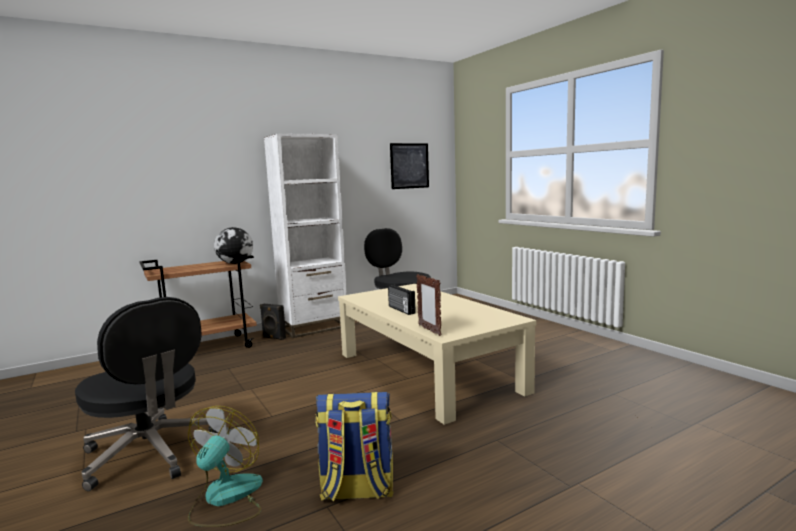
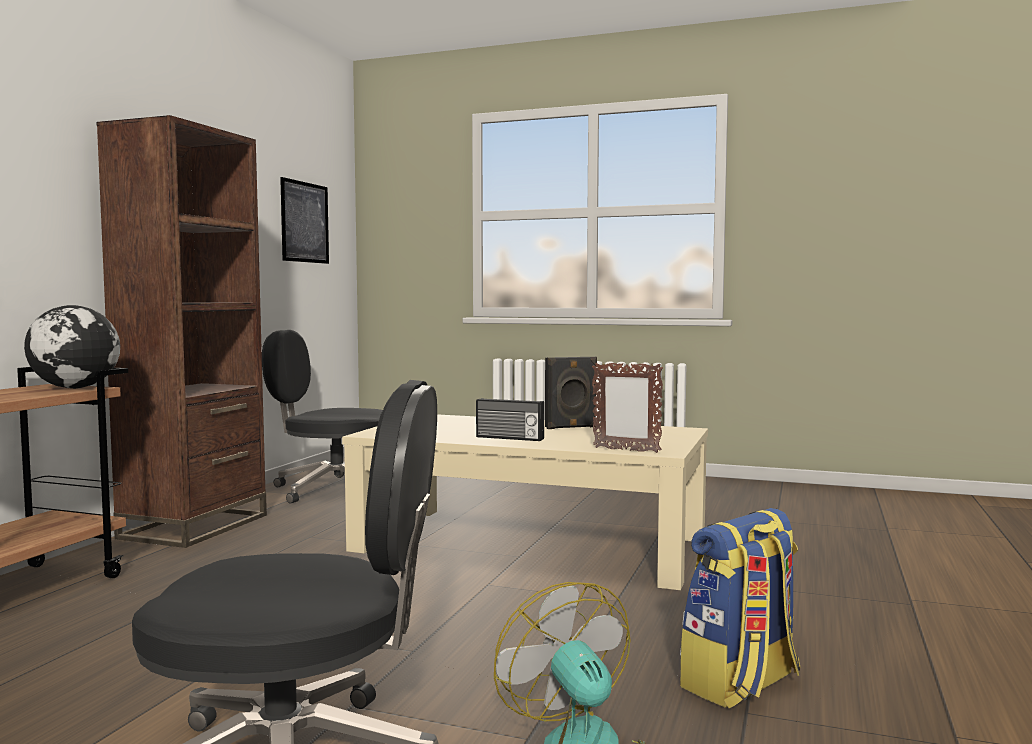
camera: 40 degrees left, 5 degrees down
black speaker [260,304,286,340] -> black speaker moved to [545,357,597,429]
white bookcase [264,133,347,338] -> brown bookcase [96,115,267,548]

